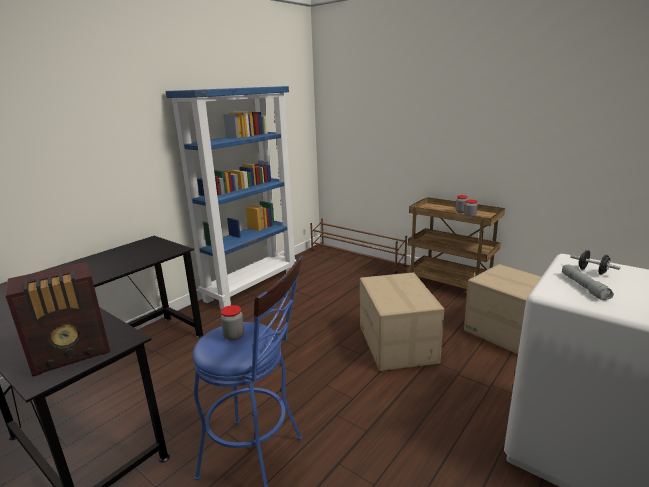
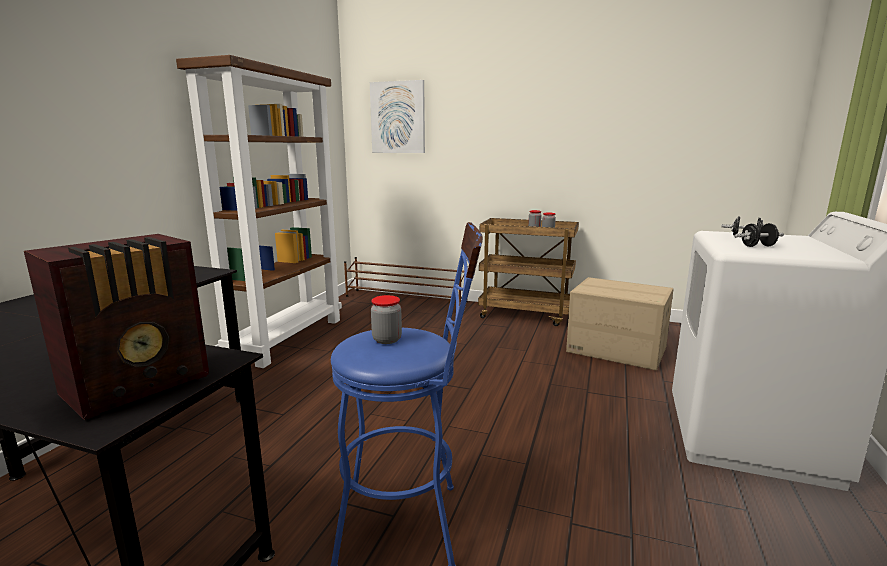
camera: 20 degrees left, 5 degrees down
blue bookcase [166,86,296,310] -> brown bookcase [176,55,342,368]
cardboard box [360,272,444,371] -> none
grey flashlight [562,264,614,300] -> black dumbbell [735,223,784,247]
none -> picture [370,80,425,153]

